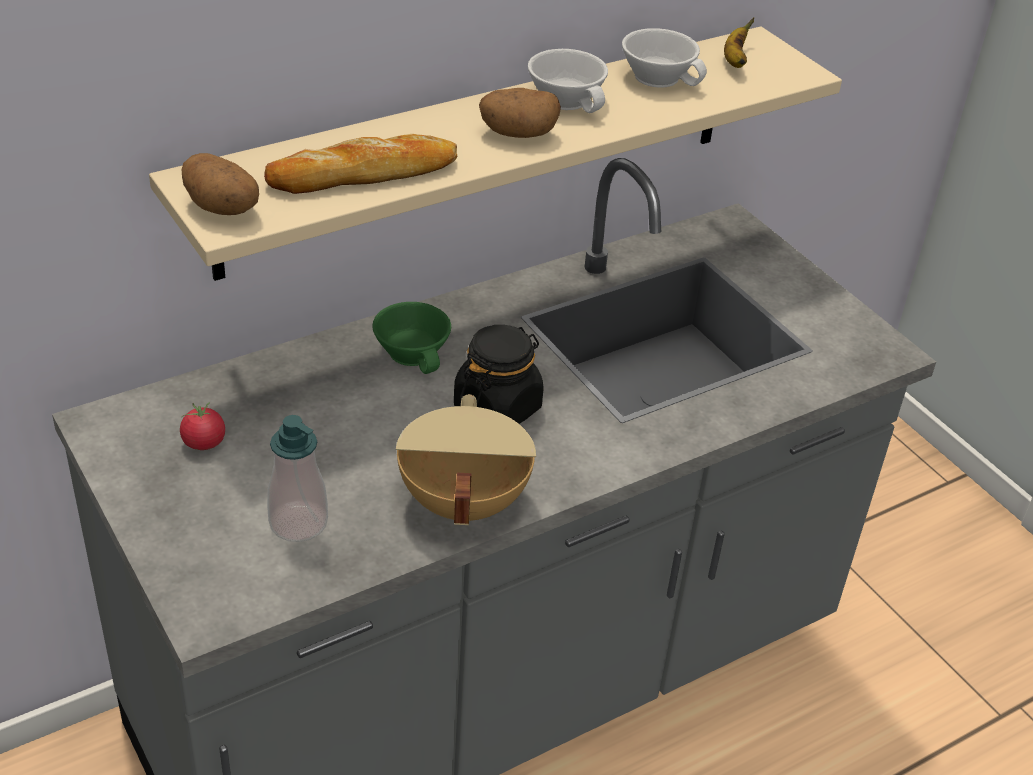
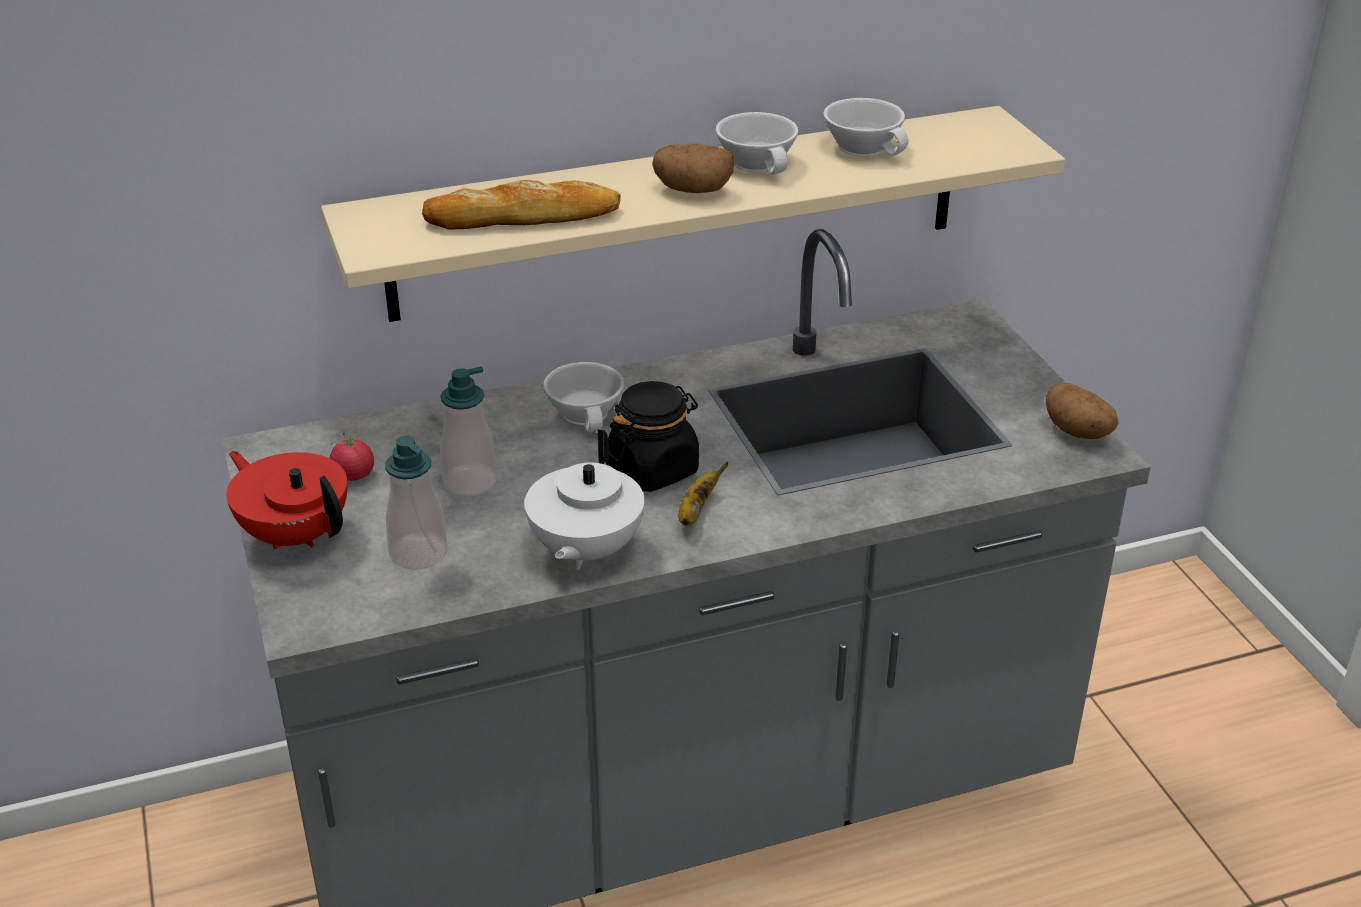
camera: 15 degrees right, 5 degrees down
potato [182,153,259,215] -> potato moved to [1046,383,1119,439]
green cup [372,302,451,374] -> white cup [543,362,624,432]
beige cooking pot [396,394,536,525] -> white teapot [524,429,645,569]
banana [724,17,754,68] -> banana moved to [678,461,728,526]
none -> red teapot [226,451,347,549]
none -> soap dispenser [440,366,498,497]

